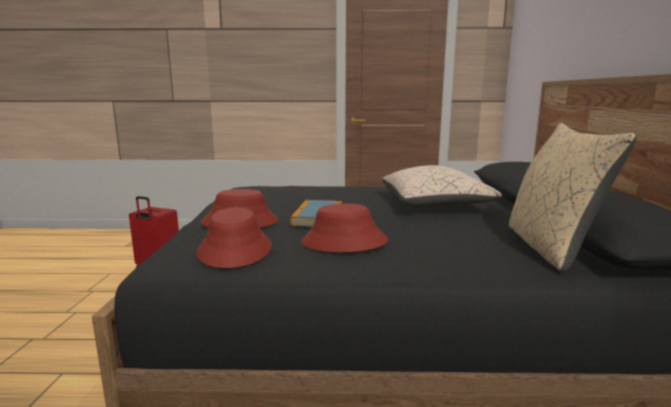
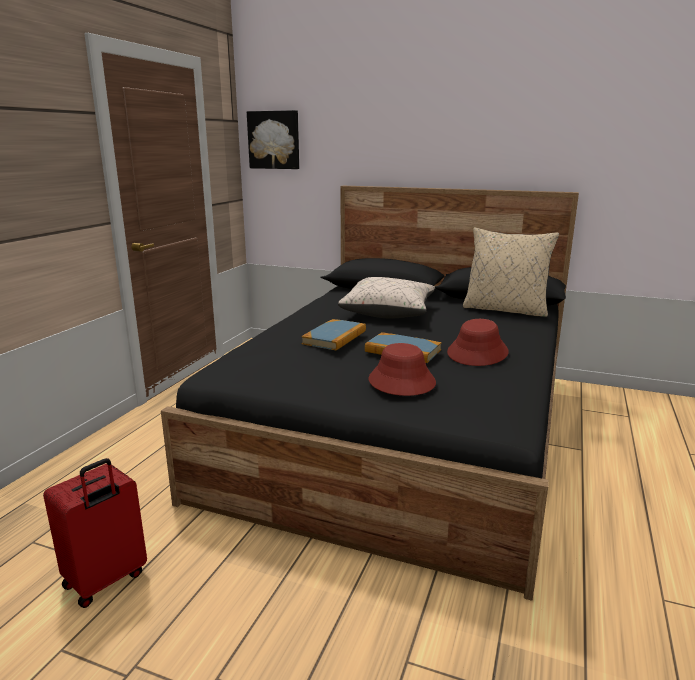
camera: 70 degrees left, 5 degrees up
red hat [196,207,272,268] -> none
none -> picture [247,110,299,169]
none -> book [301,319,366,350]

